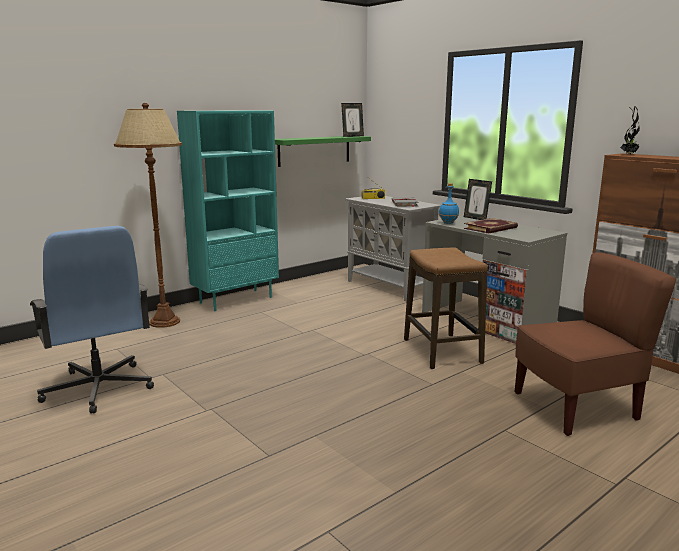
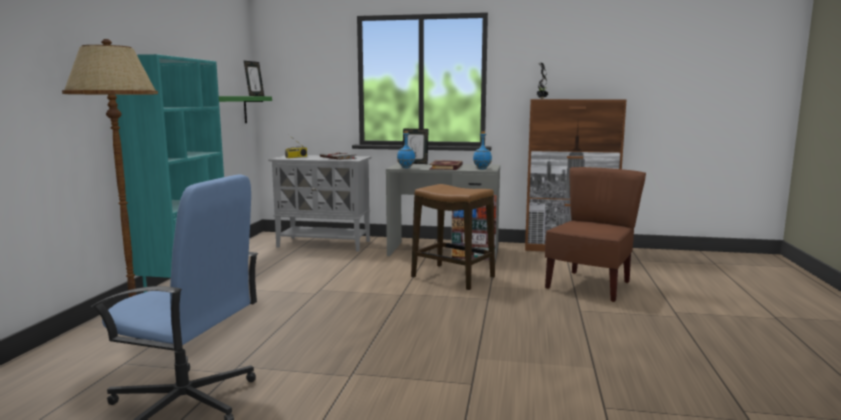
camera: 40 degrees left, 5 degrees down
none -> blue bottle [473,131,492,169]

